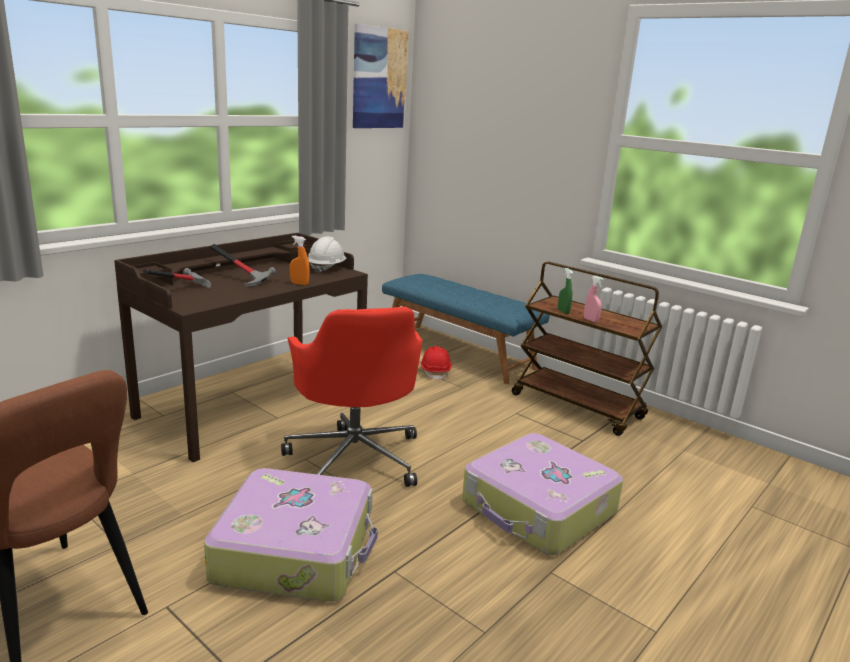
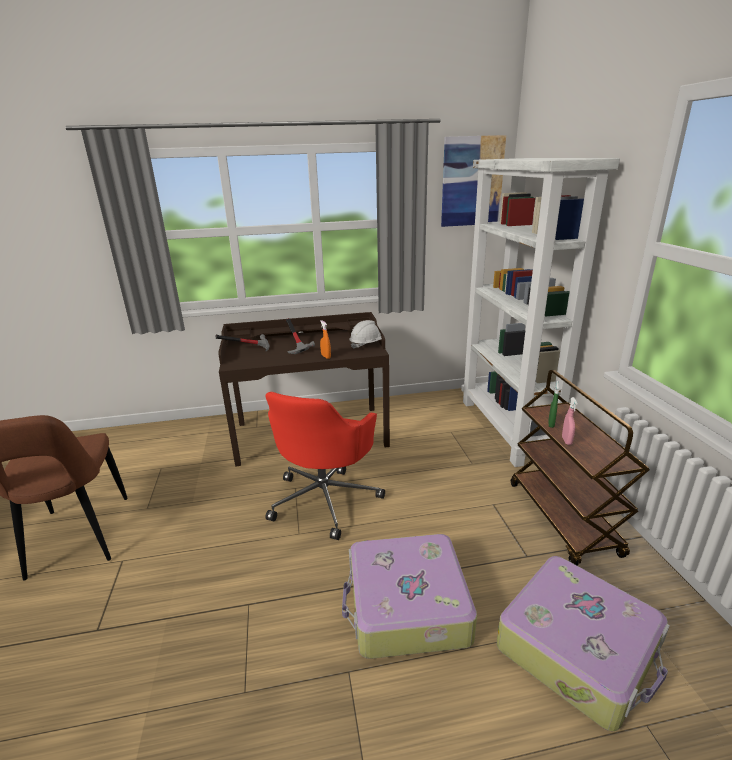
camera: 40 degrees right, 5 degrees up
suitcase [204,468,378,602] -> suitcase moved to [497,556,670,731]
blue bench [382,274,550,384] -> white bookcase [461,158,620,467]
red hard hat [420,346,452,381] -> none

